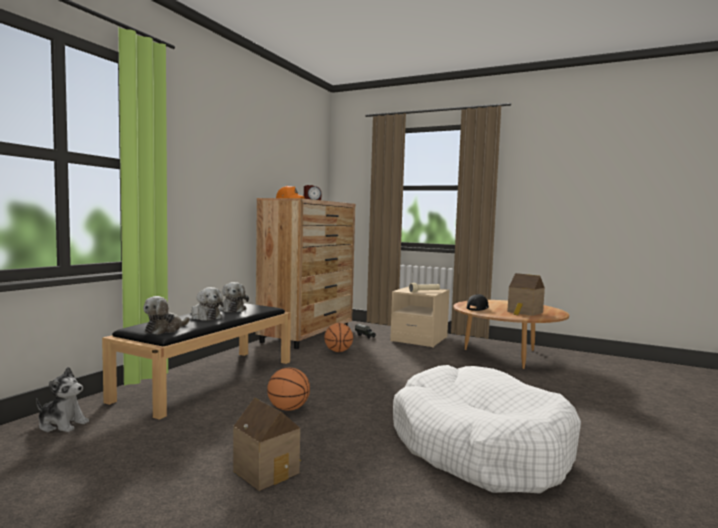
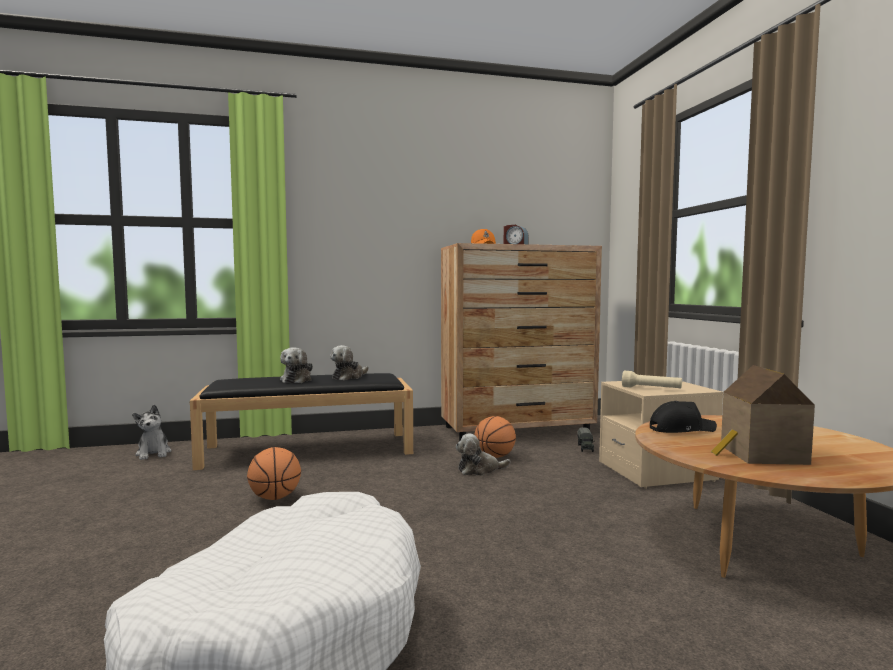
camera: 50 degrees right, 0 degrees up
plush toy [143,296,190,335] -> plush toy moved to [456,434,511,476]
toy house [233,397,301,491] -> none

